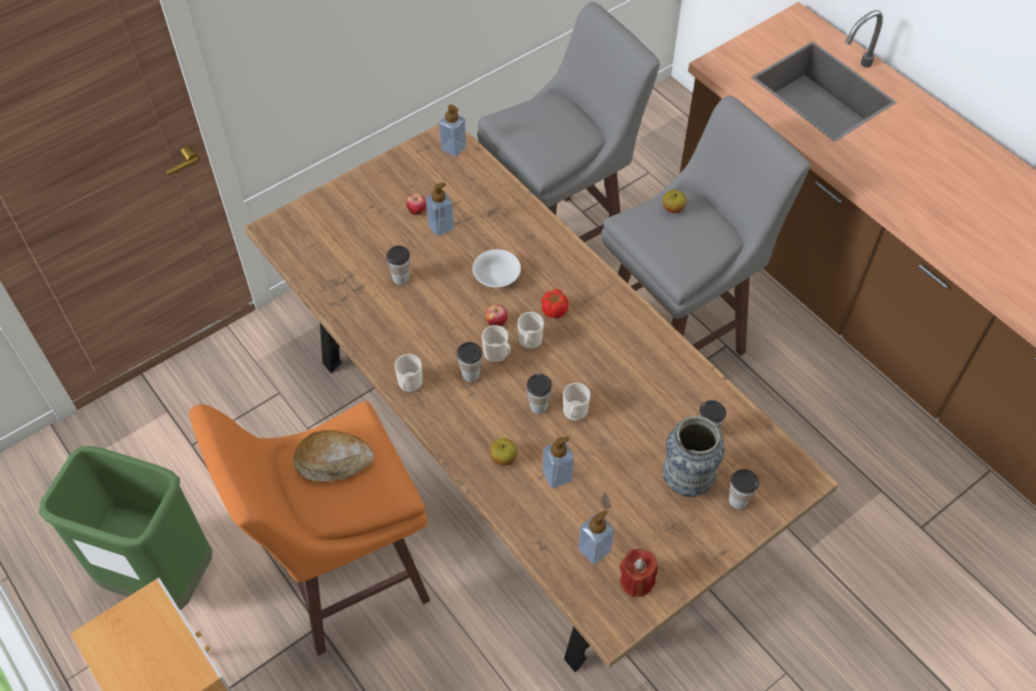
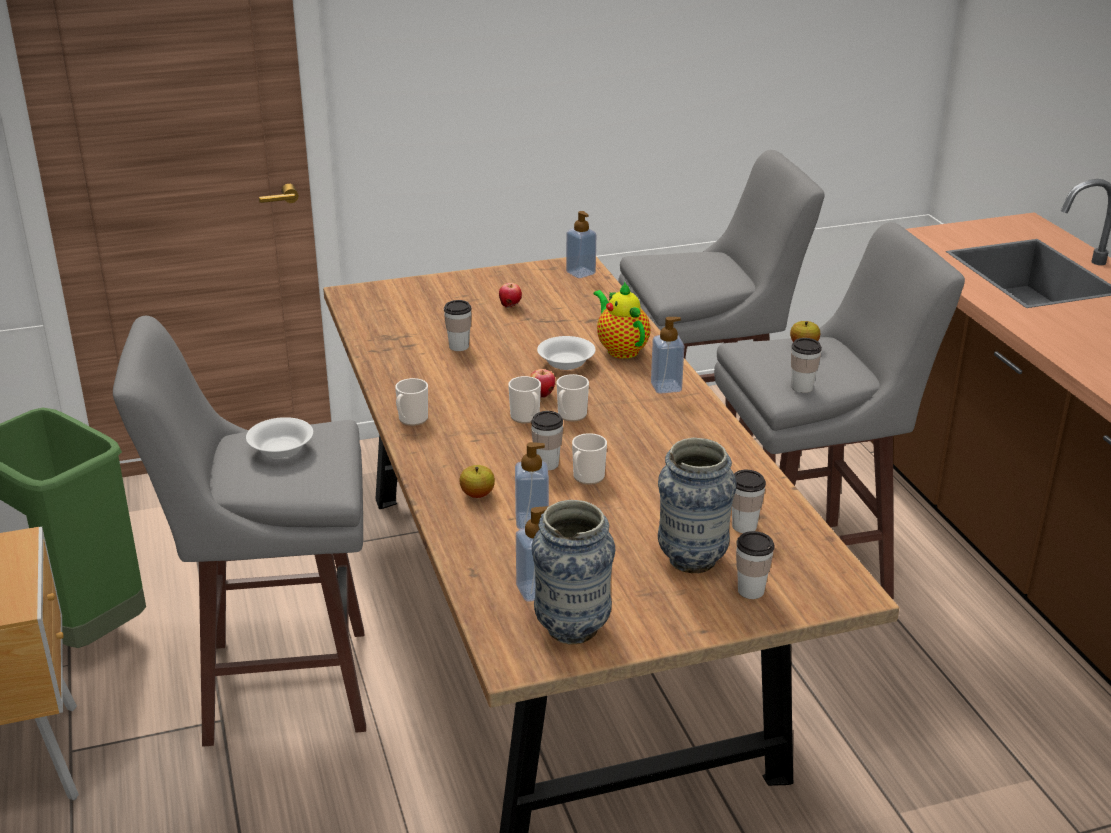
camera: 20 degrees right, 25 degrees down
orange stool [189,401,430,656] -> grey stool [113,316,366,747]
bread [294,430,375,482] -> white bowl [246,417,313,458]
soap dispenser [426,182,454,236] -> soap dispenser moved to [651,317,684,394]
cup [457,342,482,382] -> cup moved to [791,338,822,393]
tomato [541,289,569,319] -> none
red candle [620,549,658,598] -> vase [532,500,615,644]
none -> teapot [593,281,651,359]

